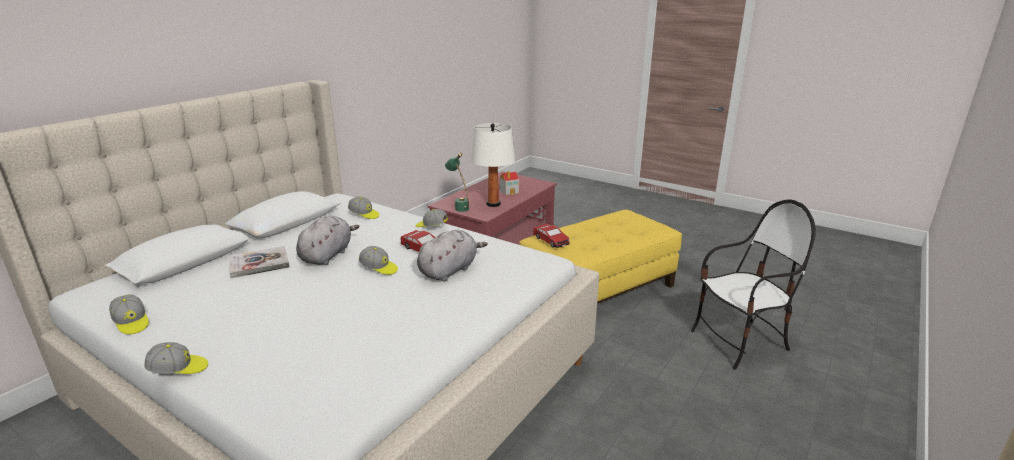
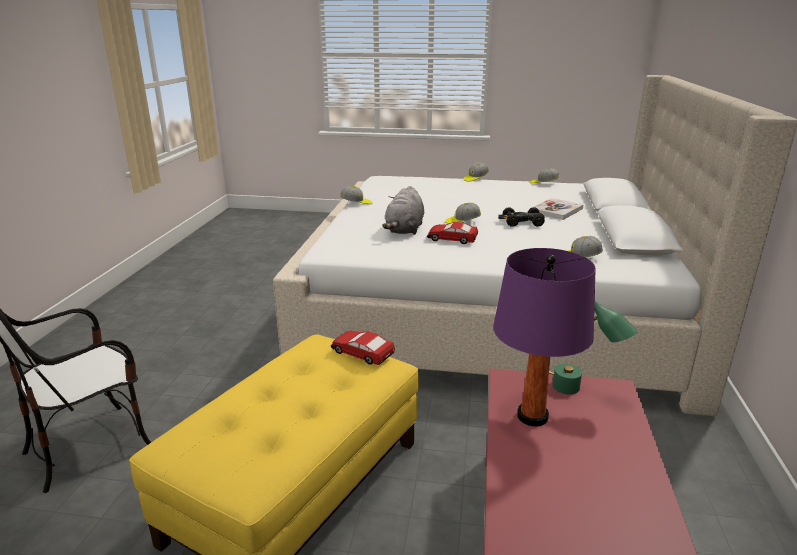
camera: 155 degrees right, 0 degrees up
grey plush toy [296,216,359,265] -> black toy car [498,207,545,227]
cap [415,209,448,227] -> cap moved to [340,186,373,204]
white table lamp [471,123,515,207] -> purple table lamp [493,248,596,426]
toy house [500,171,519,195] -> none

